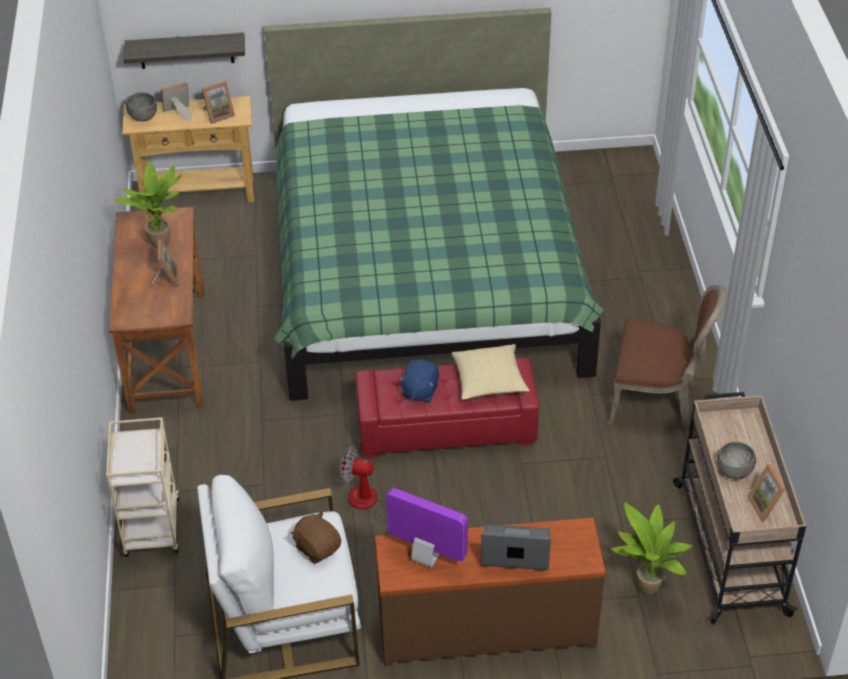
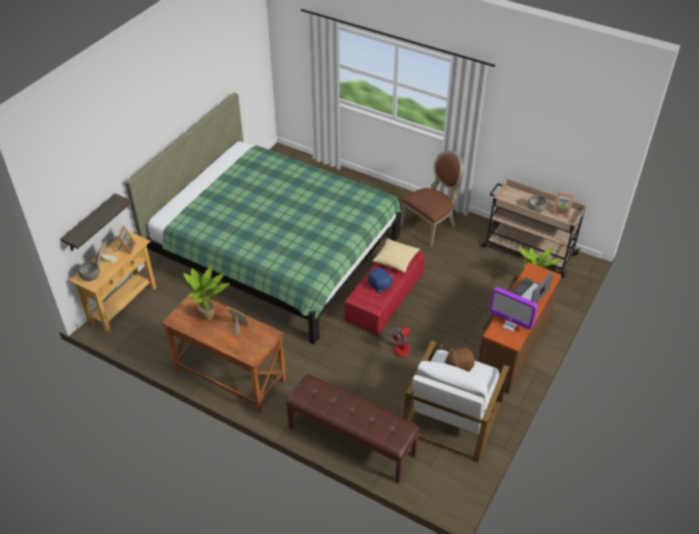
camera: 55 degrees left, 0 degrees up
beige cart [106,417,180,557] -> brown bench [285,374,420,483]
monitor [386,488,468,568] -> monitor turned 120 degrees counterclockwise [489,287,538,332]

